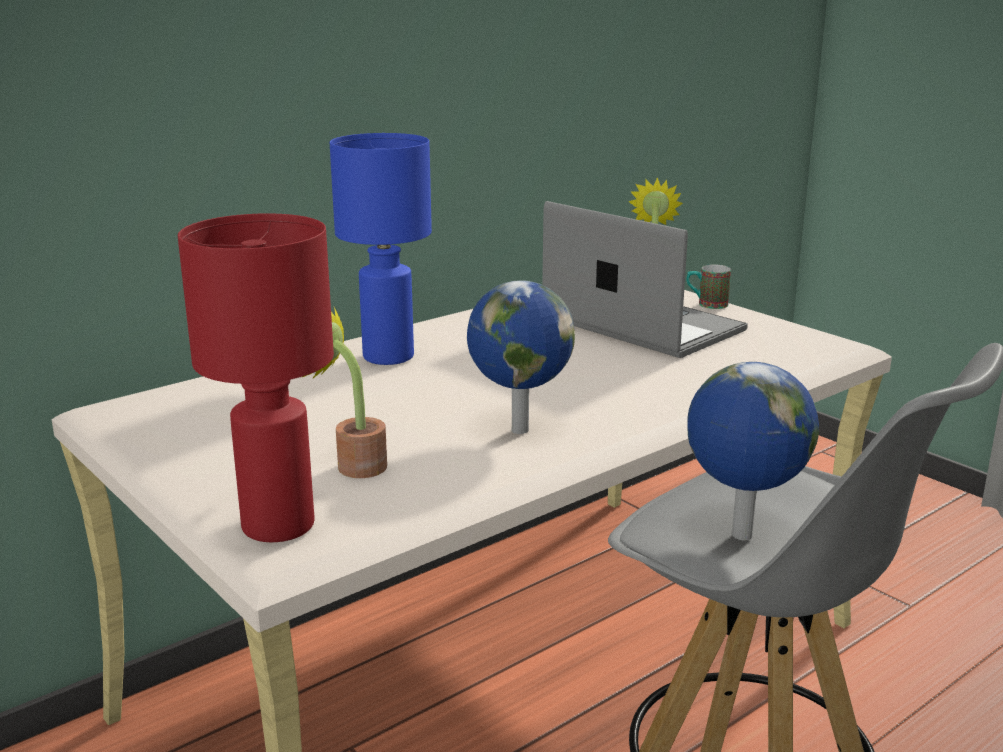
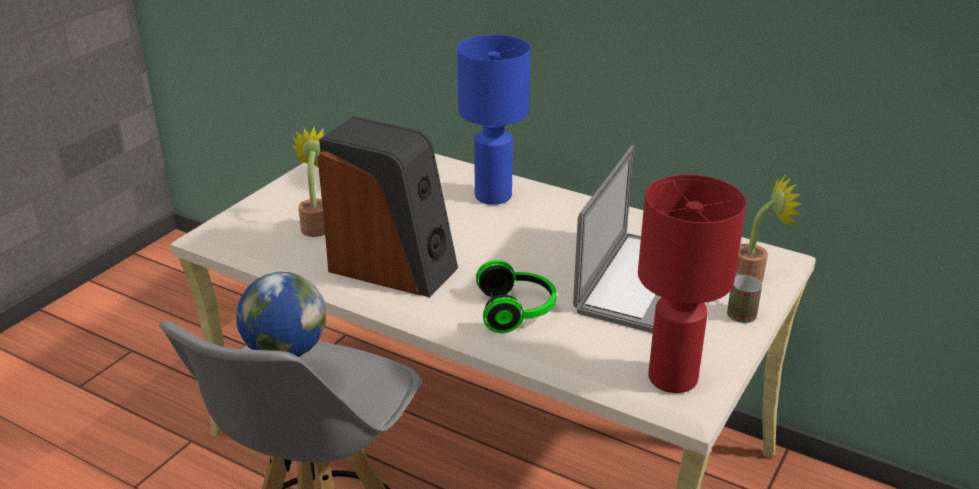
camera: 70 degrees right, 10 degrees up
red table lamp [178,213,334,542] -> red table lamp moved to [638,174,746,393]
globe [467,280,575,434] -> speaker [318,116,458,298]
none -> headphones [476,260,557,333]

